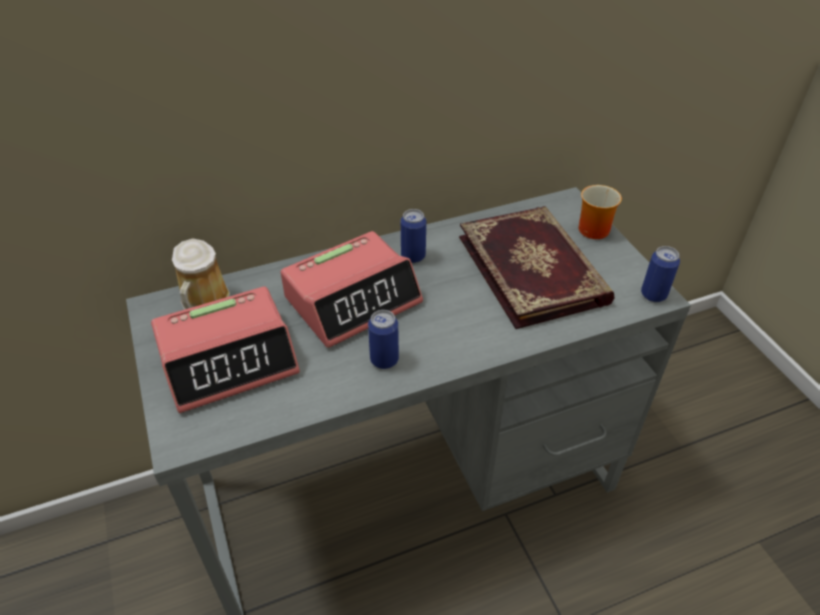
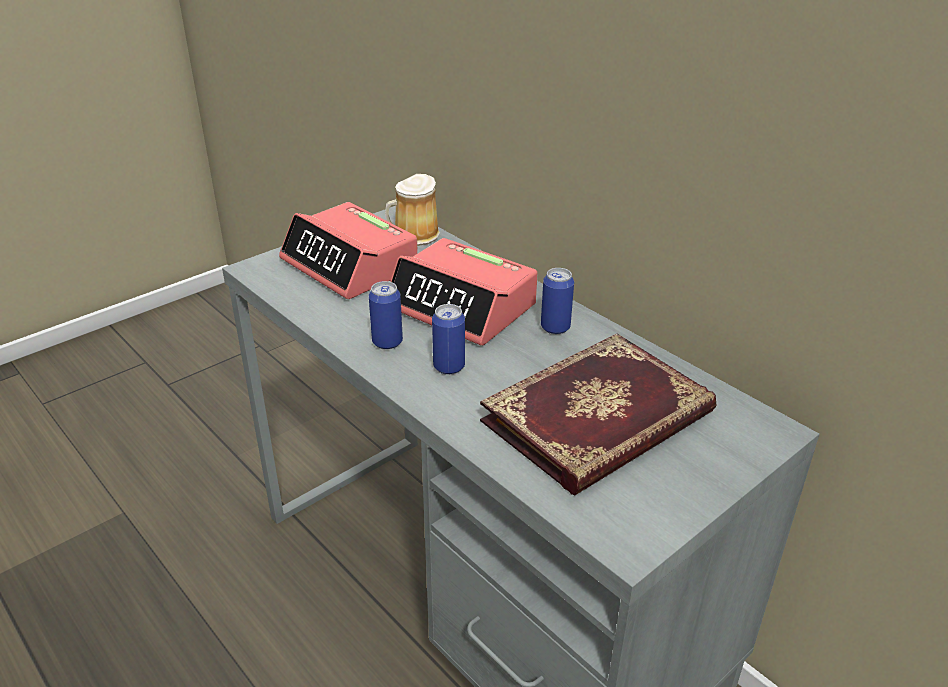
camera: 70 degrees right, 10 degrees down
mug [579,185,622,239] -> none
can [641,246,680,302] -> can moved to [432,304,465,375]

